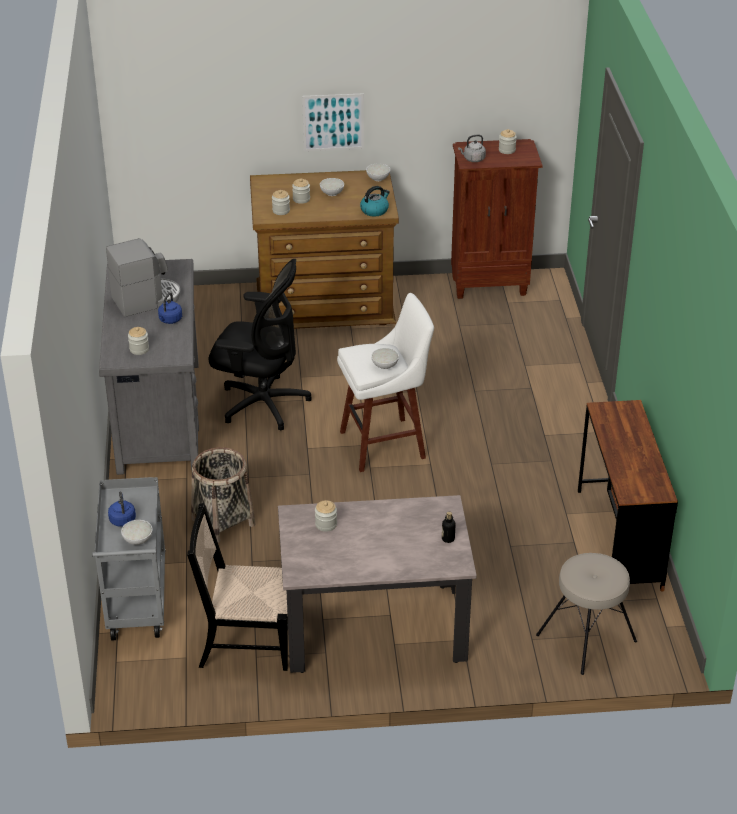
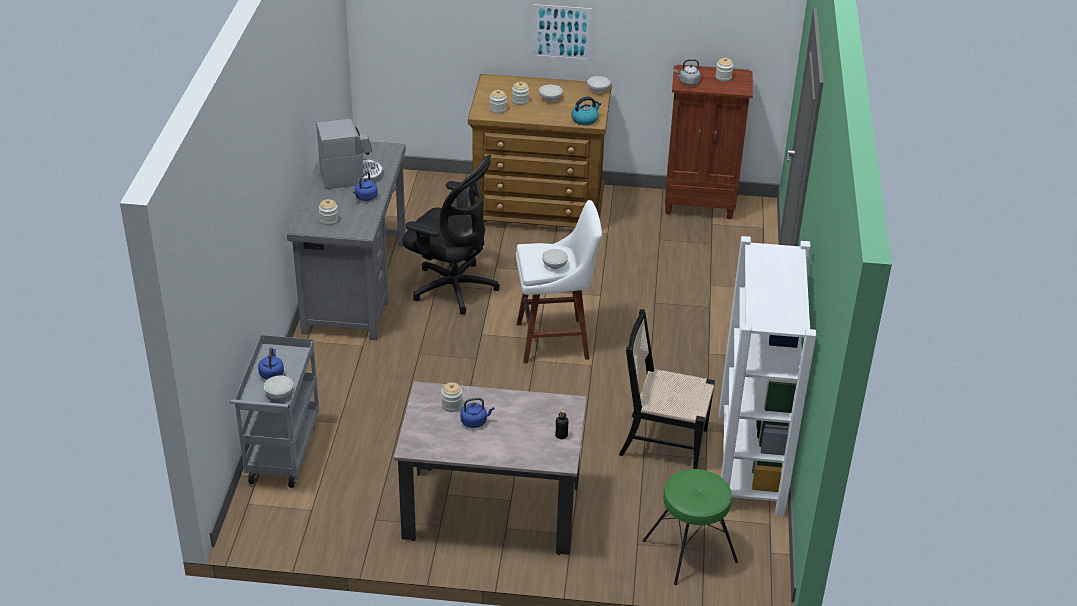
camera: 10 degrees right, 0 degrees up
chair [187,503,288,671] -> chair moved to [619,310,715,469]
basket [191,447,256,543] -> none
beige stool [536,553,637,675] -> green stool [643,469,738,585]
brown desk [578,400,678,592] -> white bookcase [719,236,816,516]
none -> blue kettle [461,398,495,428]

